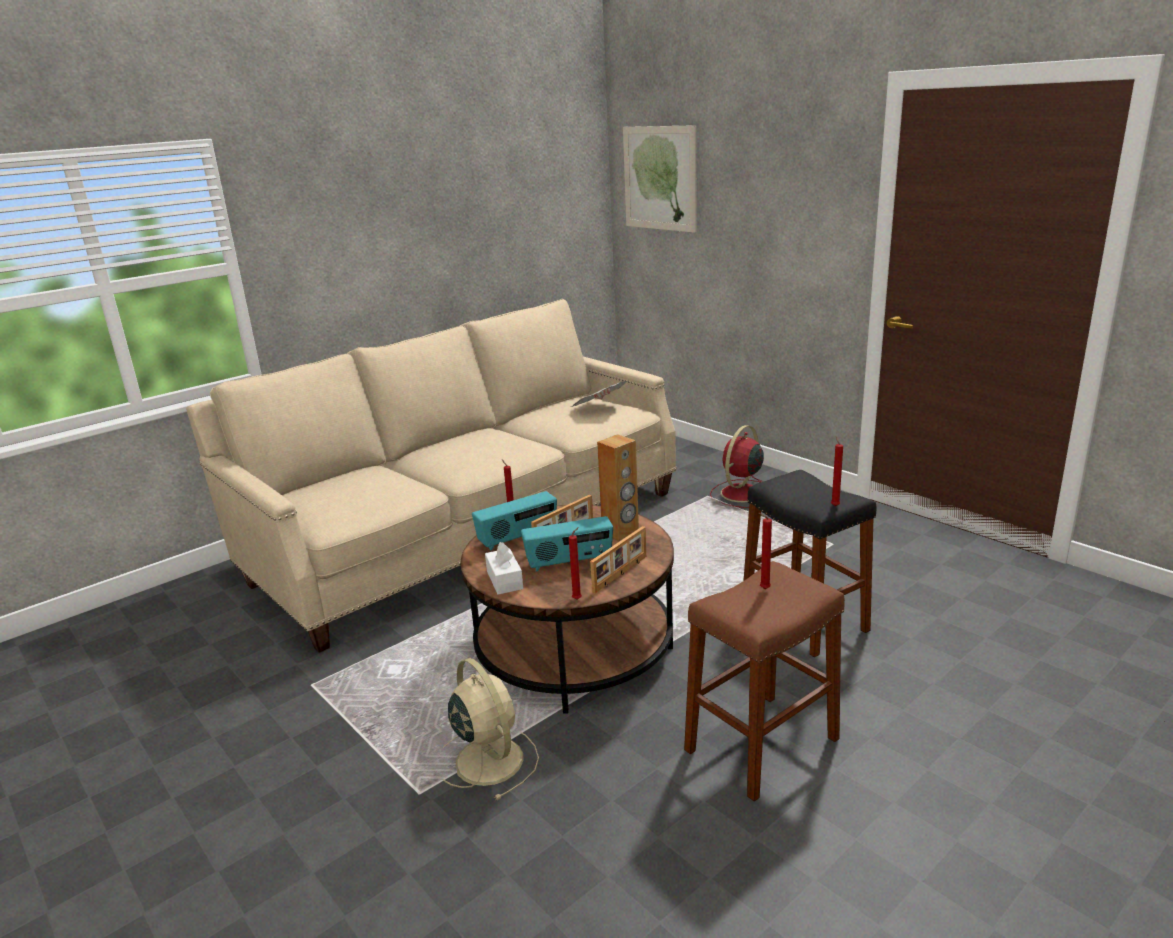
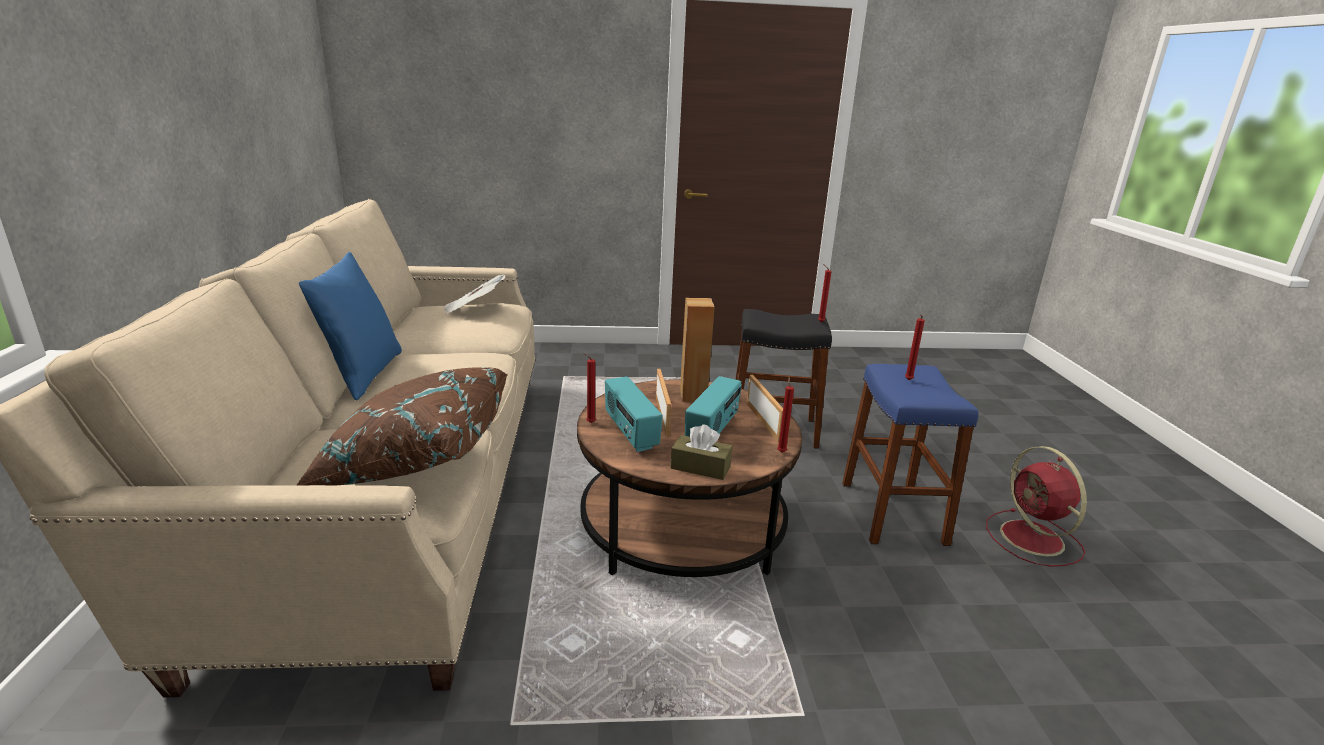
camera: 55 degrees left, 0 degrees up
beige fan [442,658,539,800] -> none
radio [472,491,557,550] -> radio turned 150 degrees clockwise [605,377,663,452]
white tissue box [485,542,523,595] -> brown tissue box [671,425,733,480]
picture [623,125,697,233] -> none
brown stool [684,561,845,802] -> blue stool [842,364,979,546]
red fan [710,425,764,508] -> red fan moved to [986,446,1087,567]
none -> brown pillow [297,368,508,485]
none -> blue pillow [299,252,402,400]

